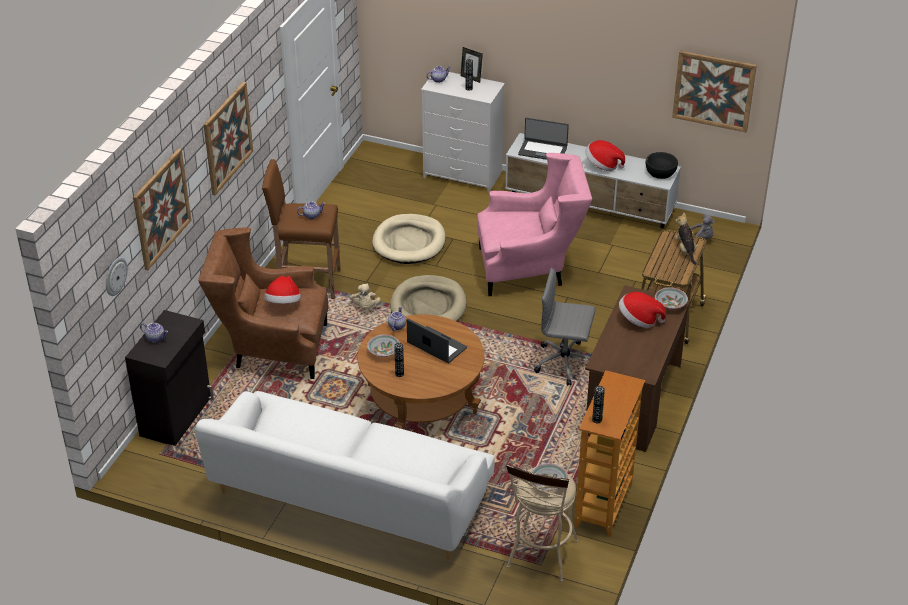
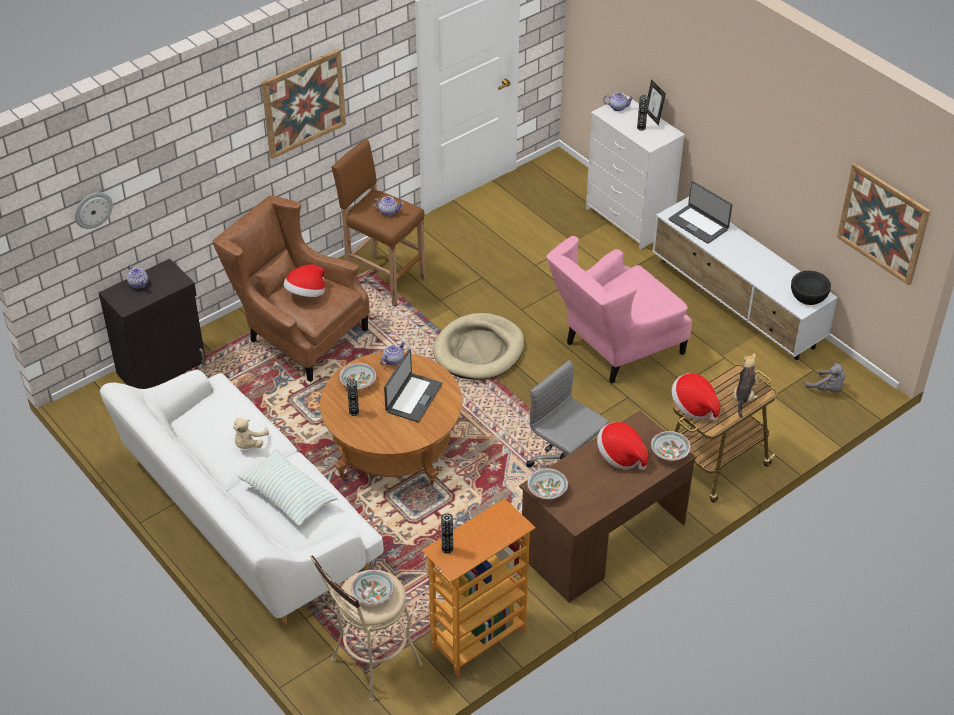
camera: 30 degrees right, 5 degrees up
picture [133,148,191,270] -> none
beige plush toy [349,283,381,310] -> beige plush toy moved to [233,418,269,449]
beige dog bed [372,214,446,264] -> none
laptop [407,318,467,363] -> laptop turned 45 degrees clockwise [384,349,442,422]
pink armchair [477,153,592,296] -> pink armchair turned 120 degrees clockwise [546,236,692,384]
hat [585,140,625,171] -> hat moved to [672,374,720,421]
none -> pillow [238,449,338,526]
none -> bowl [527,468,568,499]

